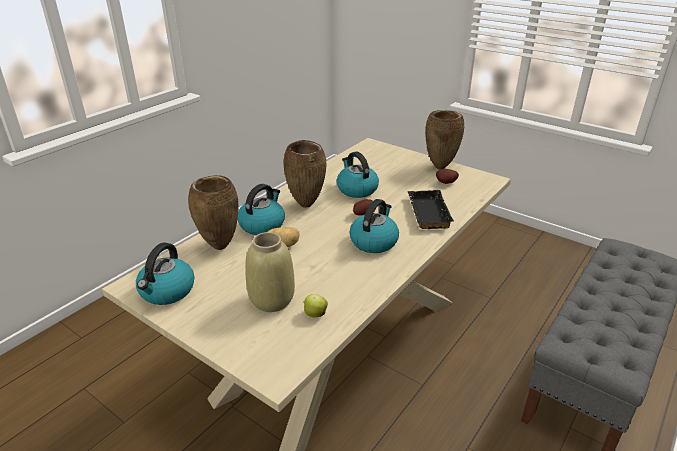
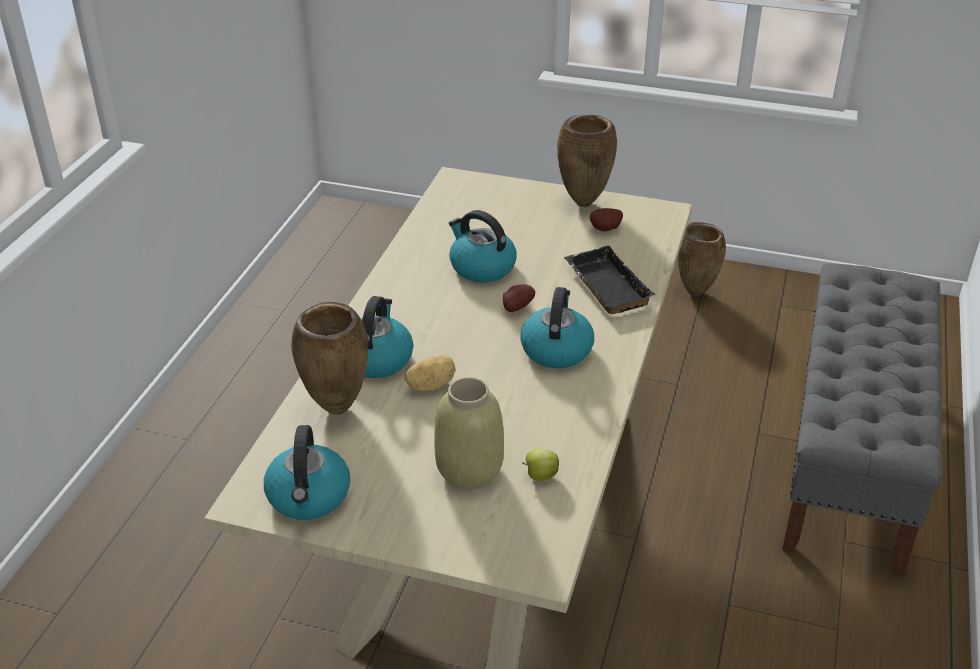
camera: 20 degrees left, 5 degrees up
brown vase [283,140,326,208] -> brown vase moved to [677,222,726,296]

